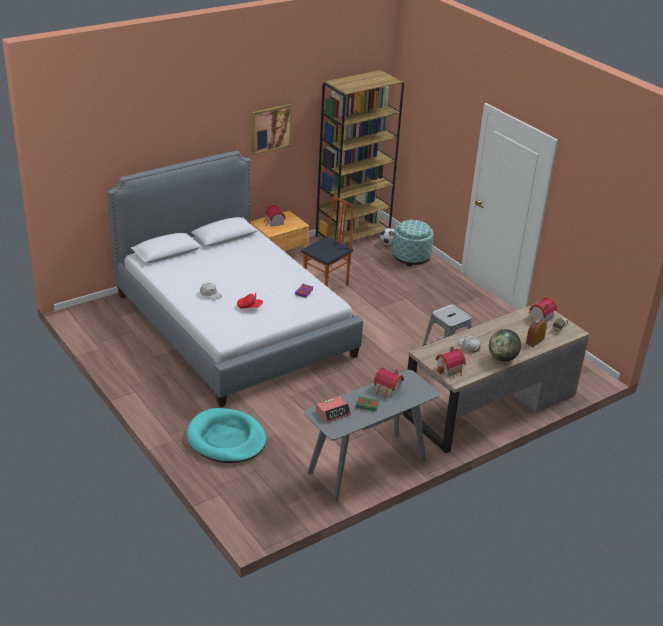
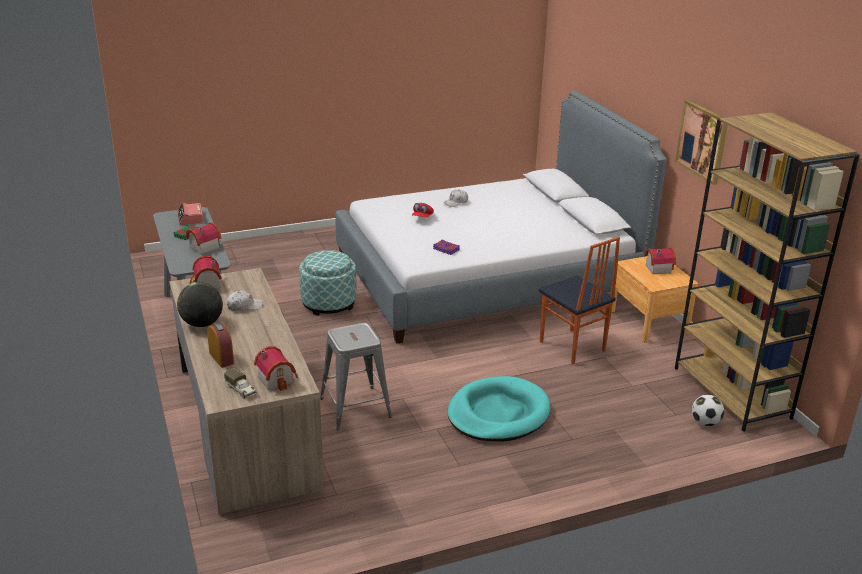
camera: 105 degrees right, 5 degrees down
turquoise dog bed [186,408,267,463] -> turquoise dog bed moved to [447,376,550,442]
ottoman [392,220,434,267] -> ottoman moved to [299,250,357,316]

